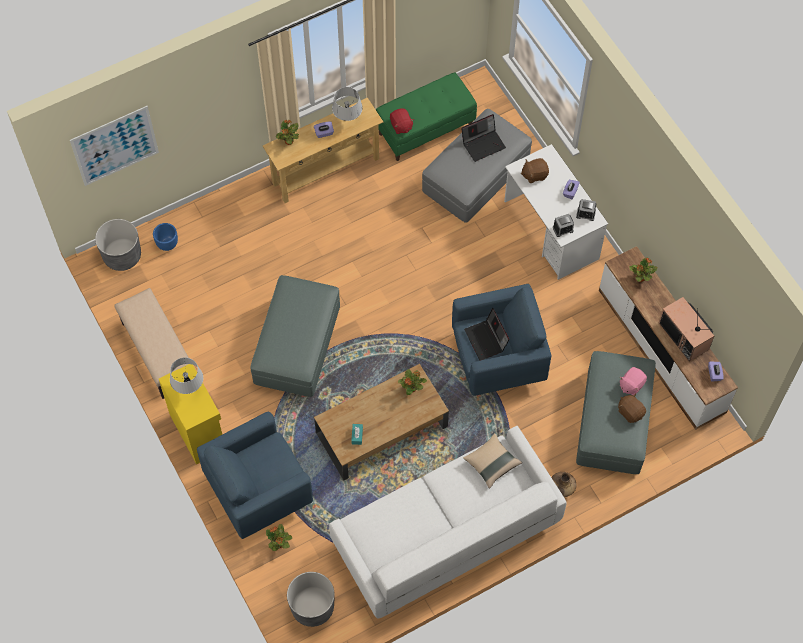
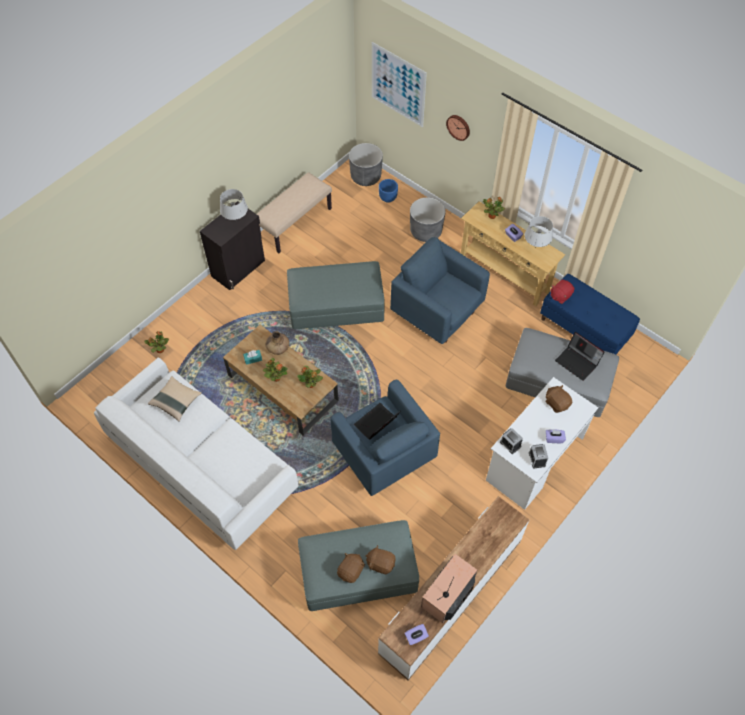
camera: 70 degrees right, 5 degrees down
yellow cabinet [159,364,222,464] -> black cabinet [200,201,265,290]
blue armchair [197,412,313,539] -> blue armchair moved to [390,237,490,344]
grey planter [287,572,335,627] -> grey planter moved to [410,197,446,242]
green bench [376,72,477,161] -> blue bench [540,274,640,354]
beige pillow [463,433,522,489] -> beige pillow moved to [148,376,202,422]
brown vase [551,472,577,497] -> brown vase moved to [266,331,289,355]
pink plush toy [620,367,647,395] -> brown plush toy [365,545,396,574]
potted plant [629,257,657,282] -> potted plant moved to [263,358,288,382]
none -> wall clock [446,115,470,141]

